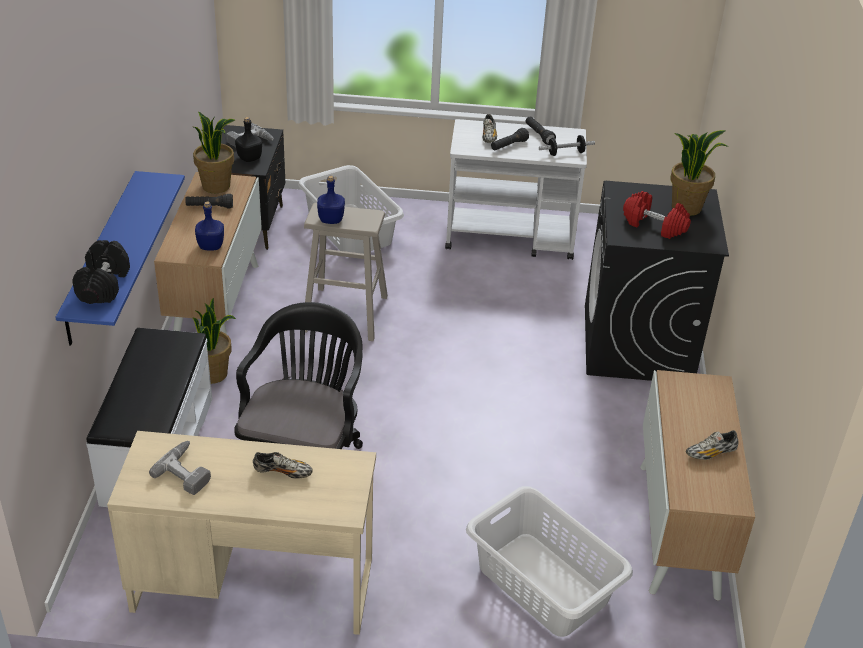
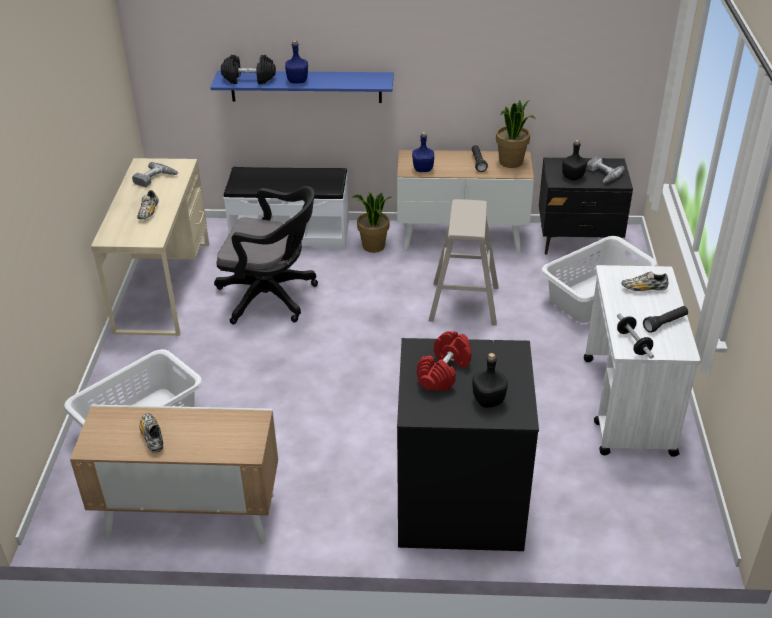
camera: 90 degrees right, 0 degrees up
blue bottle [317,176,345,224] -> blue bottle moved to [285,40,308,84]
black flashlight [491,128,529,151] -> none
potted plant [671,130,729,216] -> black bottle [472,353,508,408]

